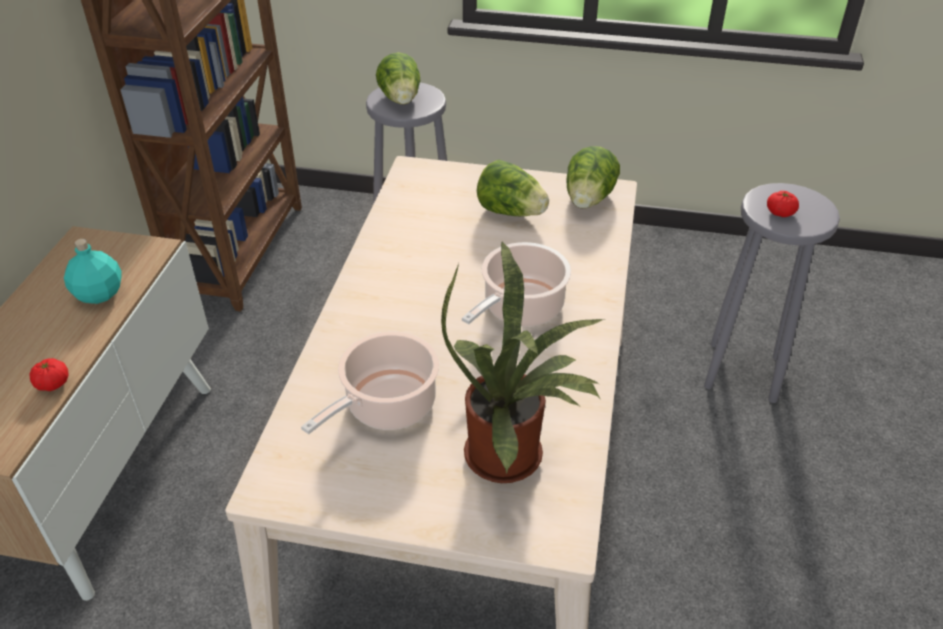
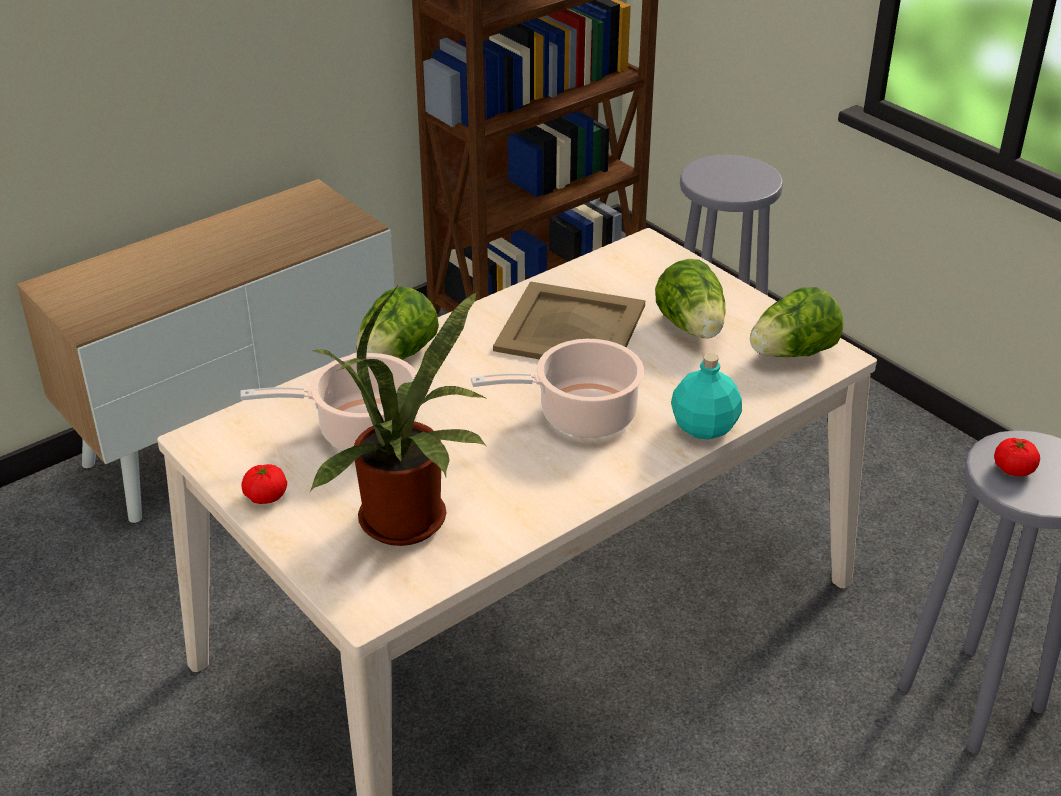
camera: 40 degrees right, 5 degrees down
tomato [30,358,69,391] -> tomato moved to [241,464,287,504]
turquoise bottle [64,239,121,304] -> turquoise bottle moved to [671,353,742,440]
lettuce [376,52,420,105] -> lettuce moved to [356,286,439,360]
none -> beige tray [493,281,645,359]

